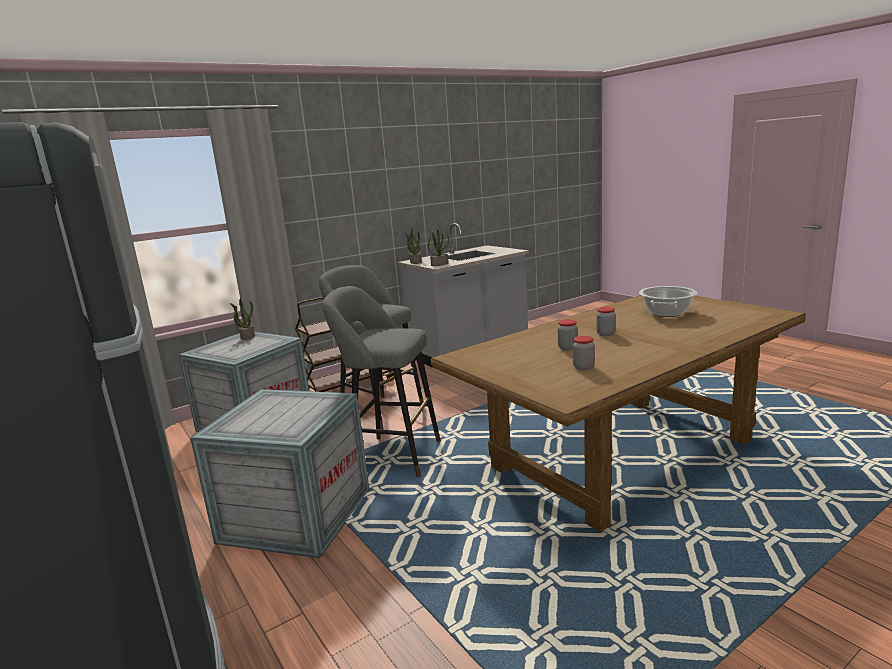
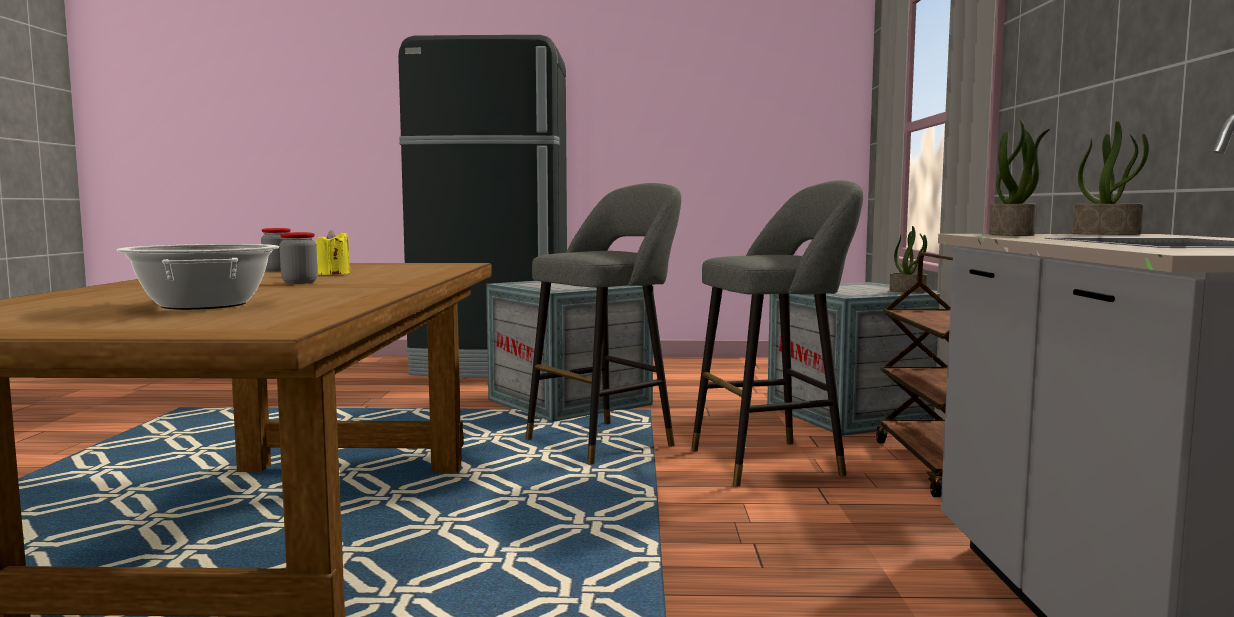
camera: 125 degrees right, 10 degrees down
jar [558,319,578,350] -> yellow candle [316,230,350,275]

